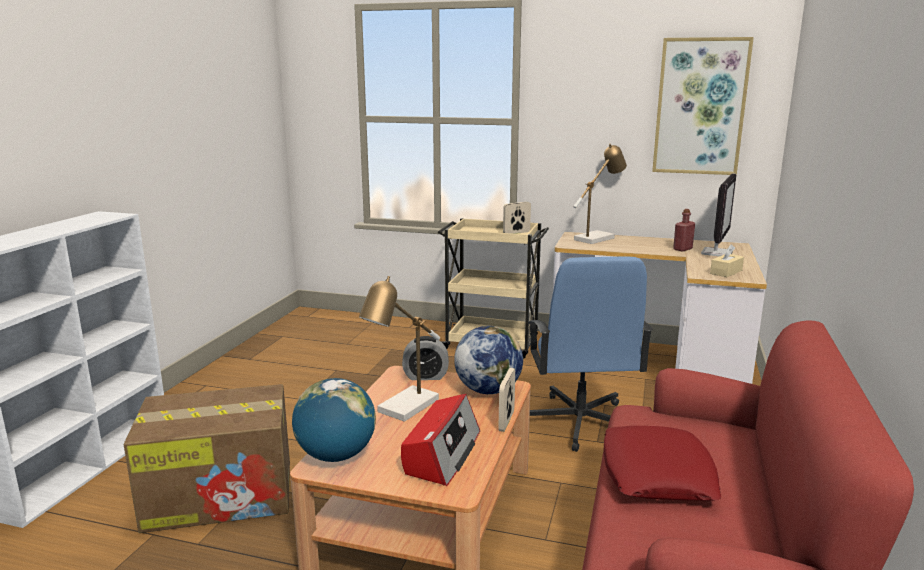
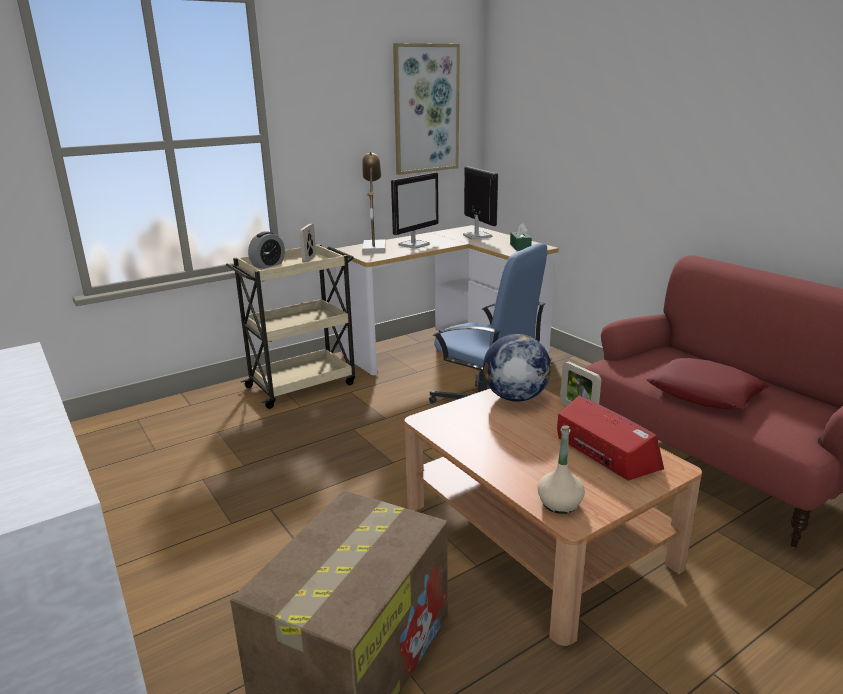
camera: 50 degrees left, 5 degrees up
globe [292,378,376,462] -> beige bottle [537,425,585,514]
table lamp [359,276,440,422] -> none
alarm clock [402,336,449,380] -> alarm clock moved to [248,231,285,269]
red bottle [673,209,695,252] -> none
beige tissue box [710,244,744,277] -> green tissue box [510,223,532,251]
none -> monitor [391,172,439,249]

